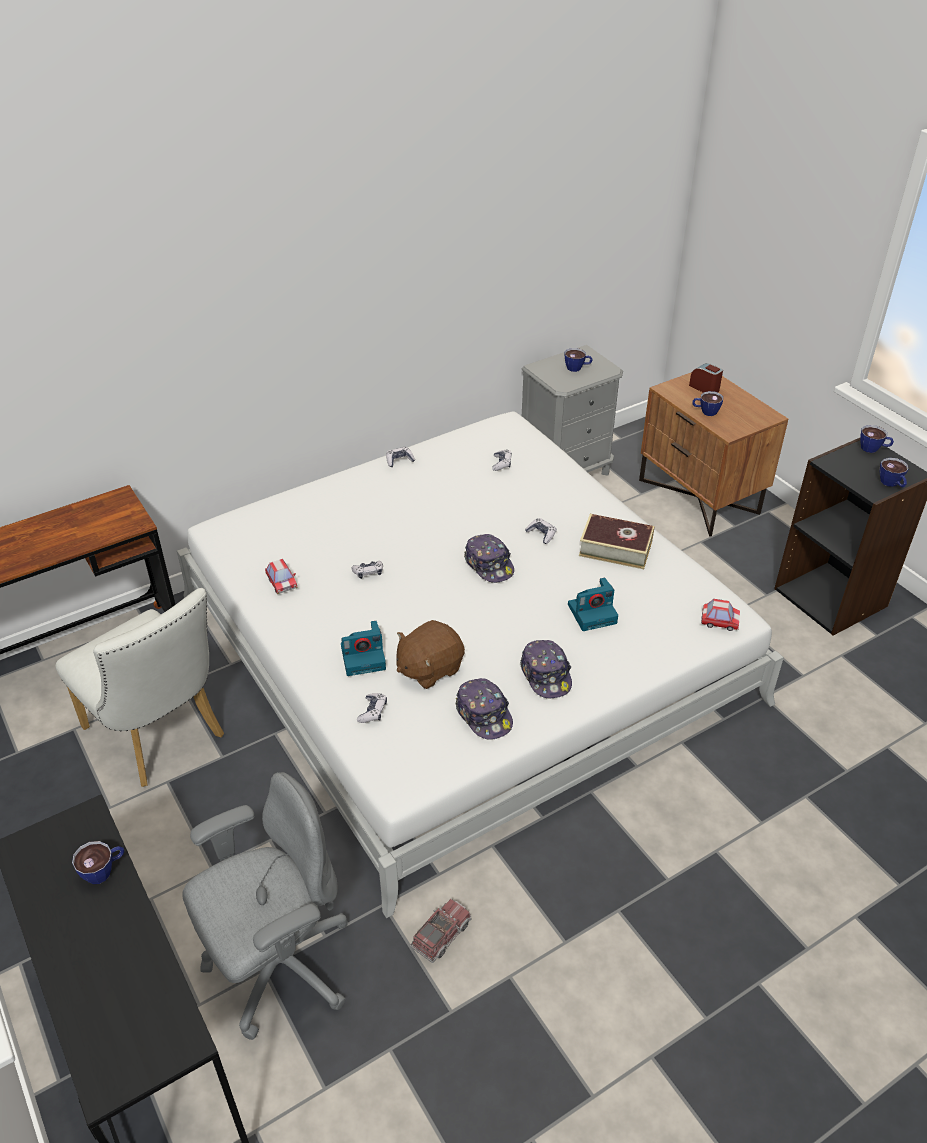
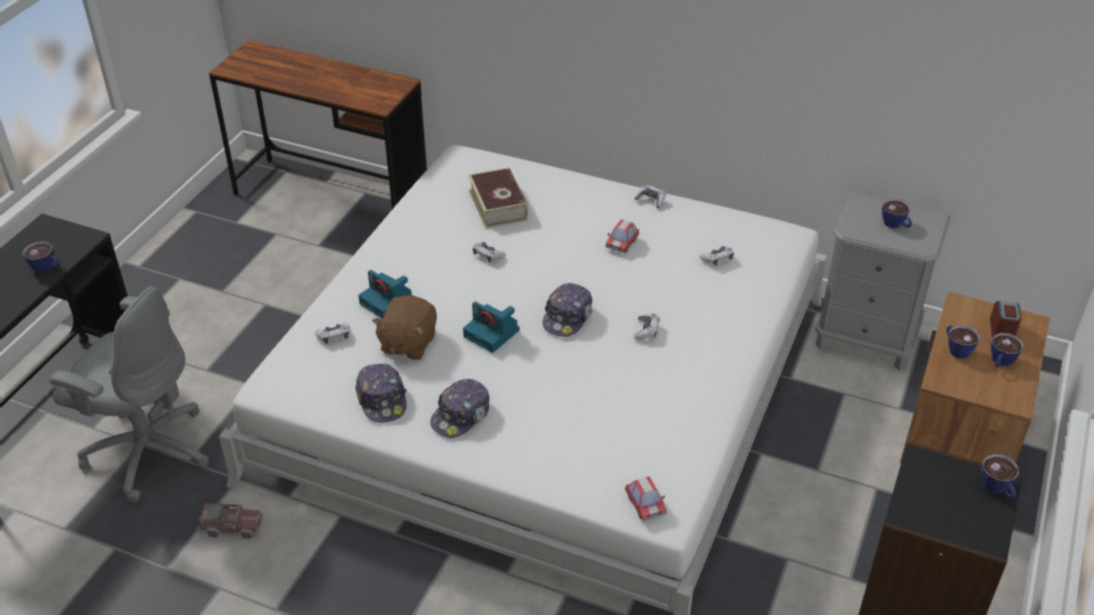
camera: 55 degrees right, 0 degrees up
white chair [55,588,224,787] -> none
toy car [265,559,298,594] -> toy car moved to [606,219,639,253]
brown plush toy [396,620,465,689] -> brown plush toy turned 90 degrees counterclockwise [372,295,437,360]
cap [456,678,513,740] -> cap turned 45 degrees counterclockwise [355,364,407,423]
camera [568,577,618,631] -> camera moved to [463,301,519,353]
book [579,514,655,569] -> book moved to [468,167,528,228]
cup [880,458,909,487] -> cup moved to [991,333,1024,367]

